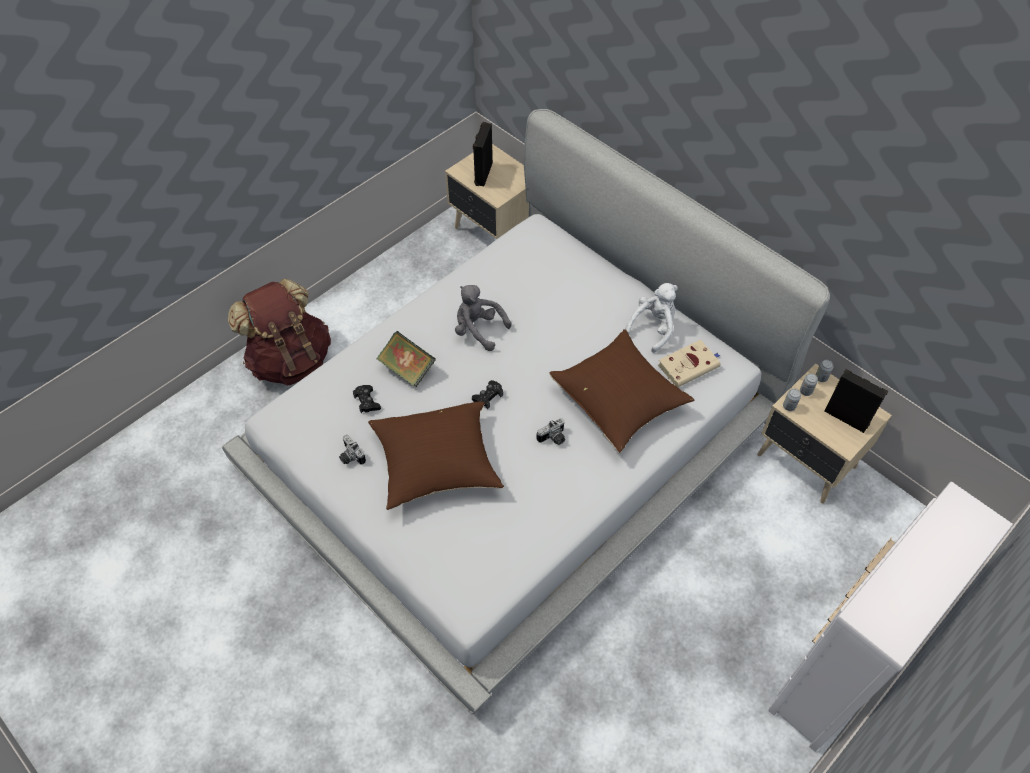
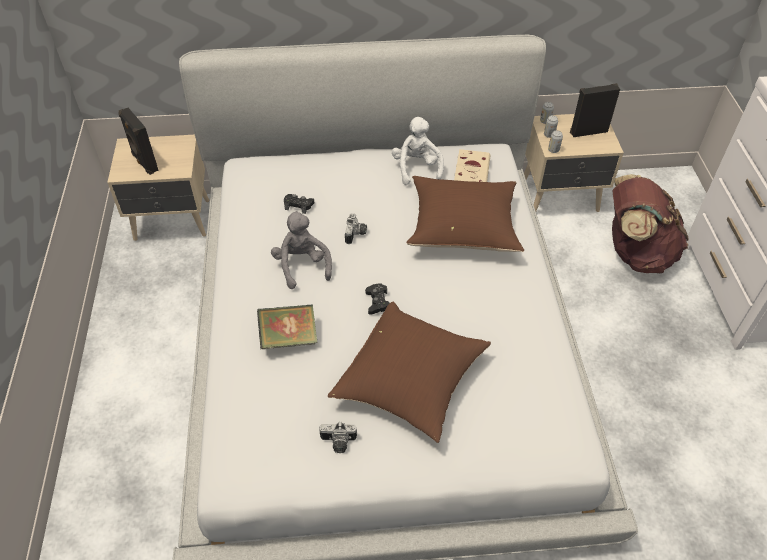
camera: 50 degrees left, 5 degrees down
brown backpack [228,279,331,386] -> brown backpack moved to [612,174,689,273]
black game controller [353,385,381,413] -> black game controller moved to [284,194,314,214]
grey plush toy [455,285,511,351] -> grey plush toy turned 90 degrees clockwise [271,211,332,289]
camera [536,418,565,445] -> camera moved to [345,213,367,244]

